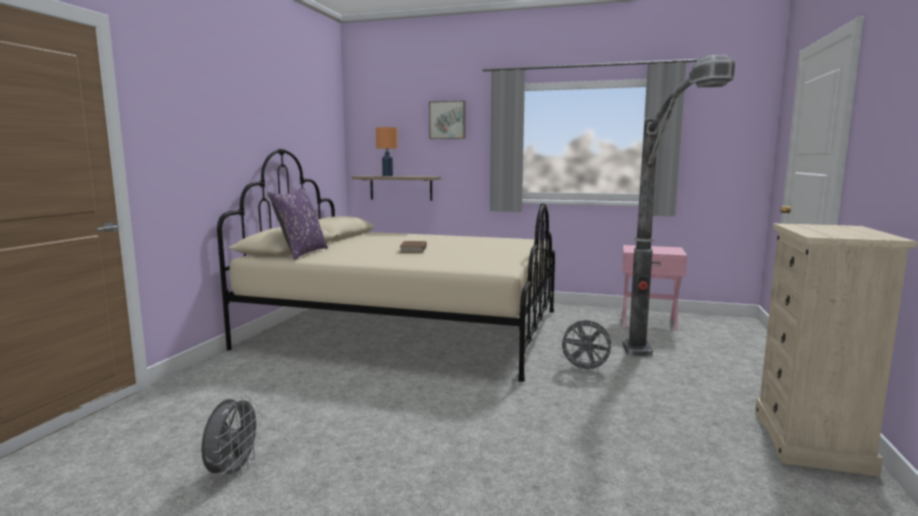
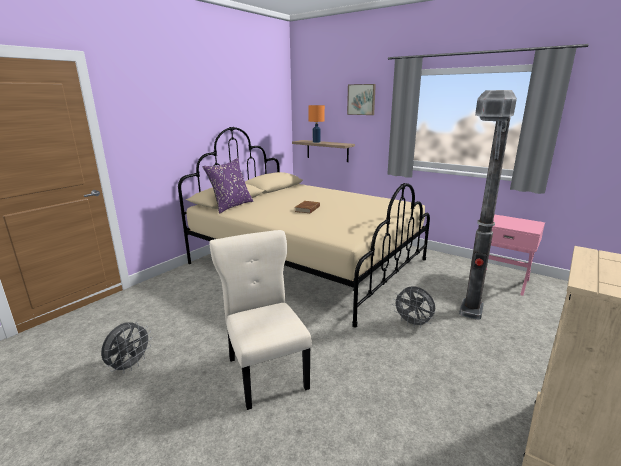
camera: 20 degrees right, 10 degrees up
none -> beige chair [210,230,312,410]

